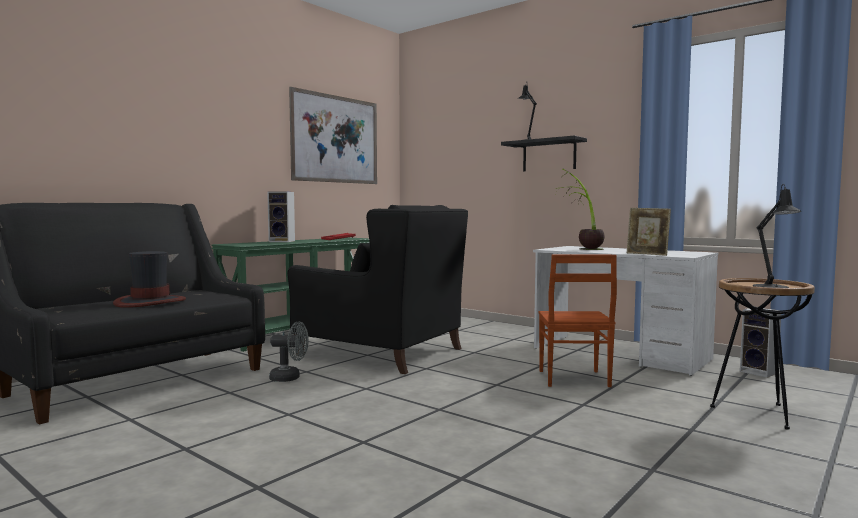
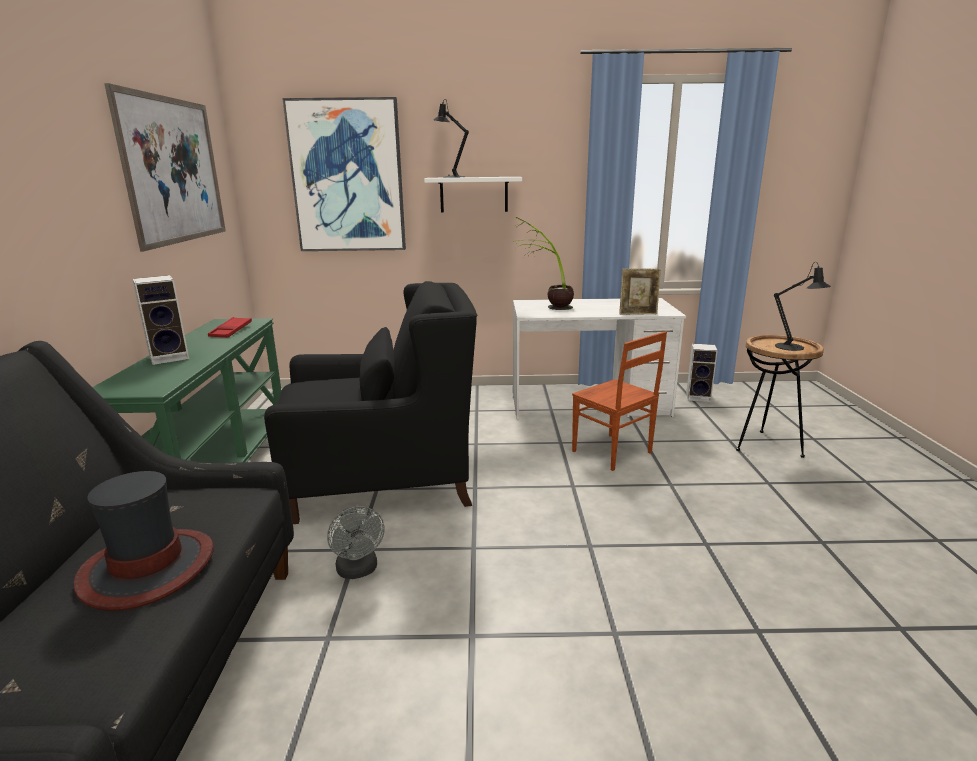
camera: 40 degrees left, 15 degrees up
grey fan [269,321,309,382] -> grey fan turned 105 degrees clockwise [327,506,385,579]
black shelf [501,136,587,171] -> white shelf [424,177,522,213]
none -> picture [282,97,406,251]

